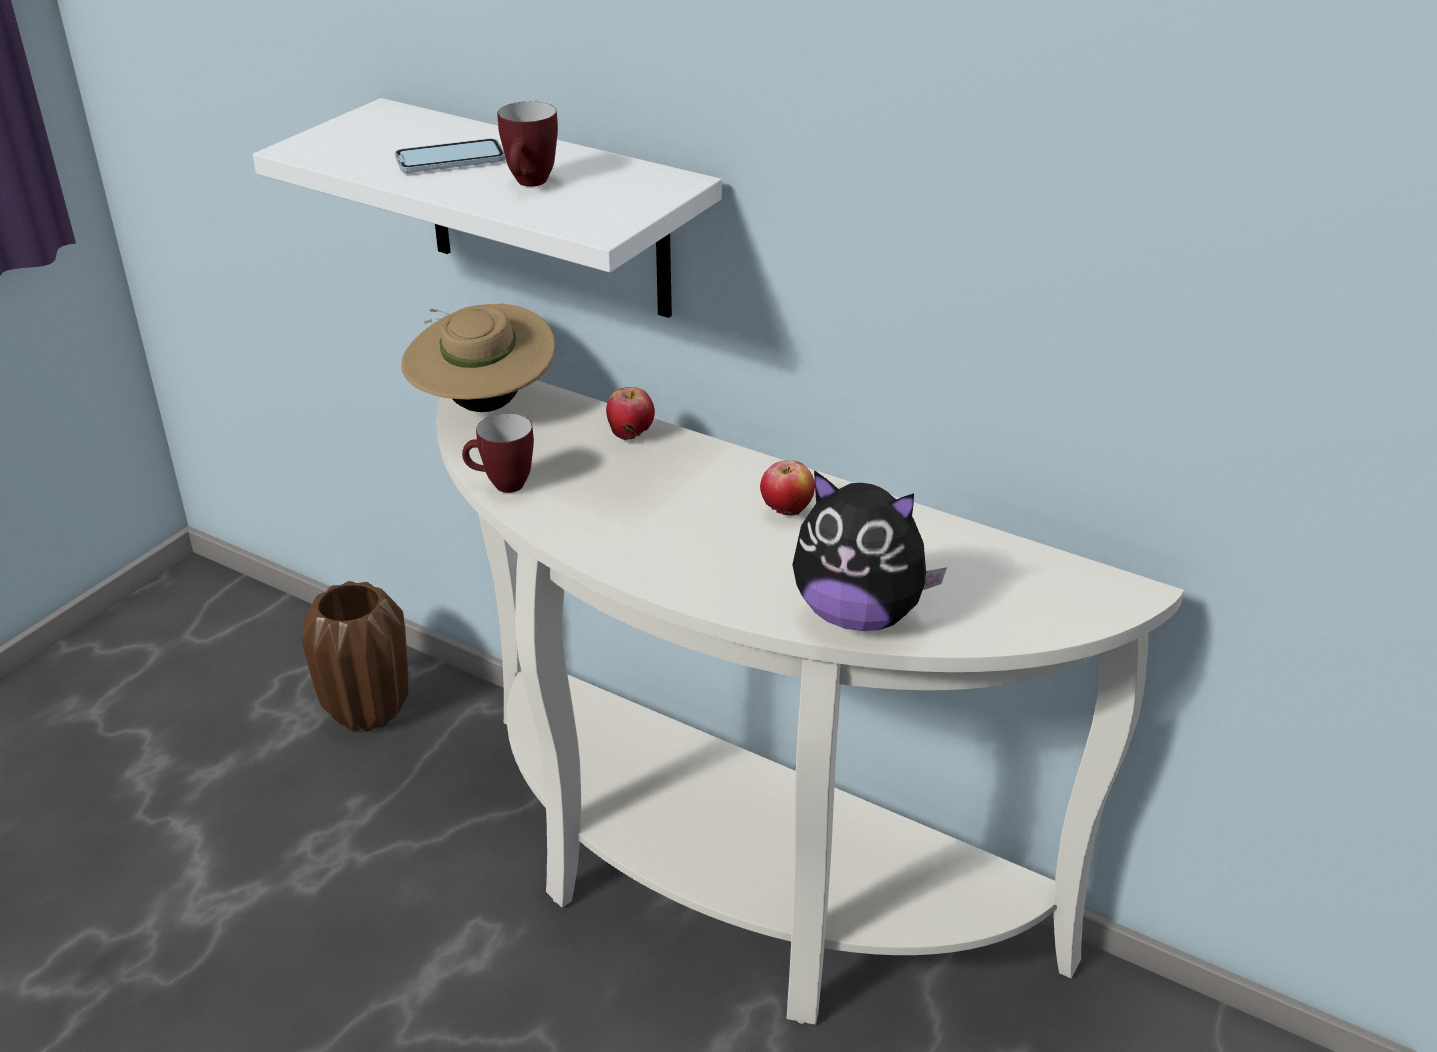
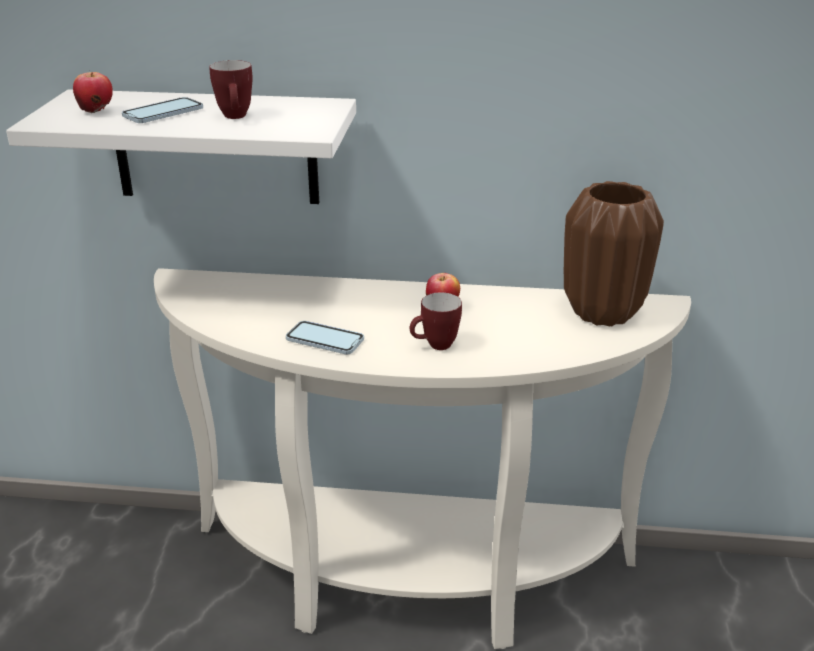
camera: 25 degrees left, 5 degrees down
brown vase [301,581,409,732] -> brown vase moved to [564,181,664,326]
beige hat [401,304,555,412] -> none
mug [462,413,534,493] -> mug moved to [410,292,462,350]
apple [606,387,655,440] -> apple moved to [73,72,113,113]
plush toy [792,470,947,631] -> none
none -> phone [286,321,364,354]

